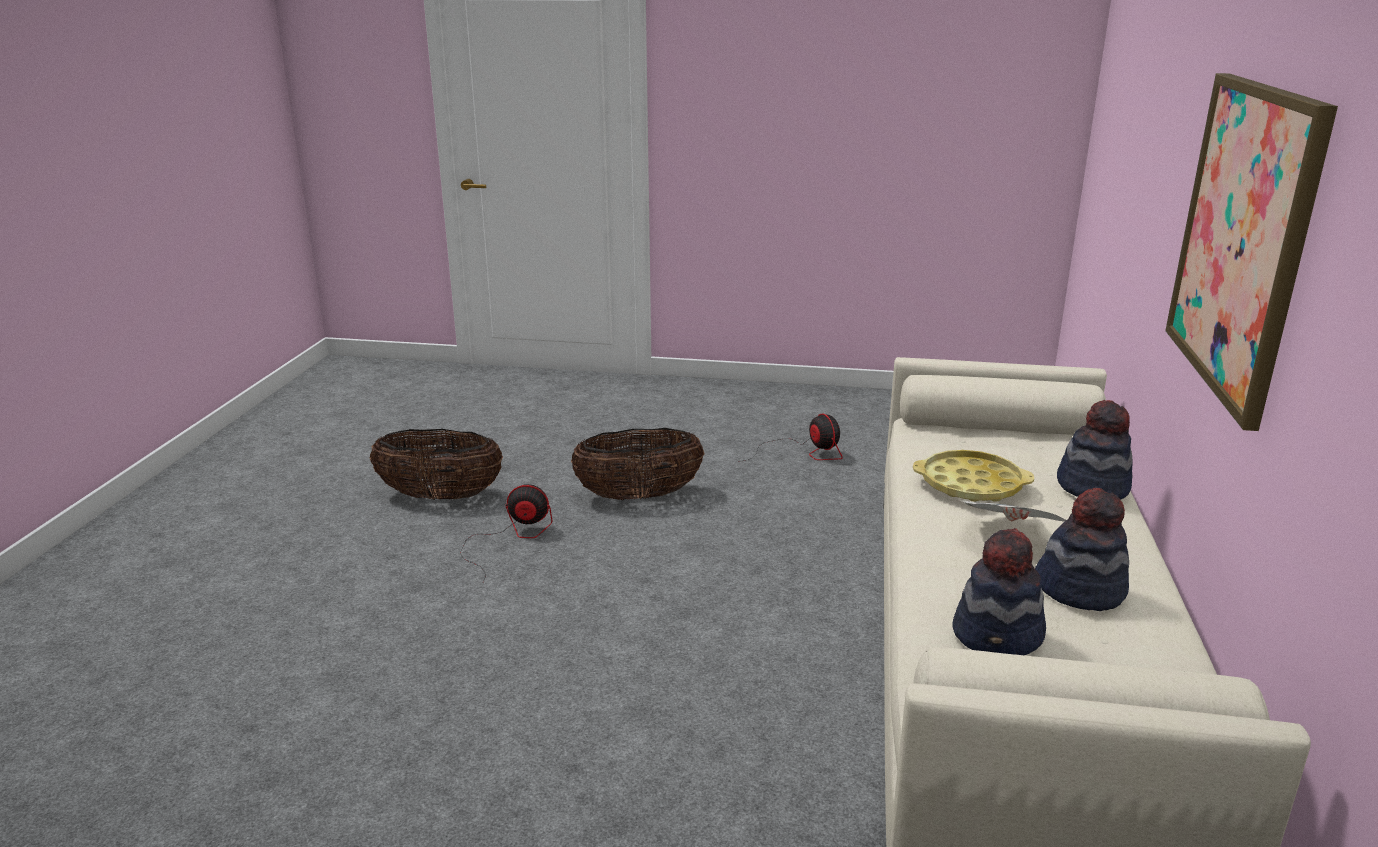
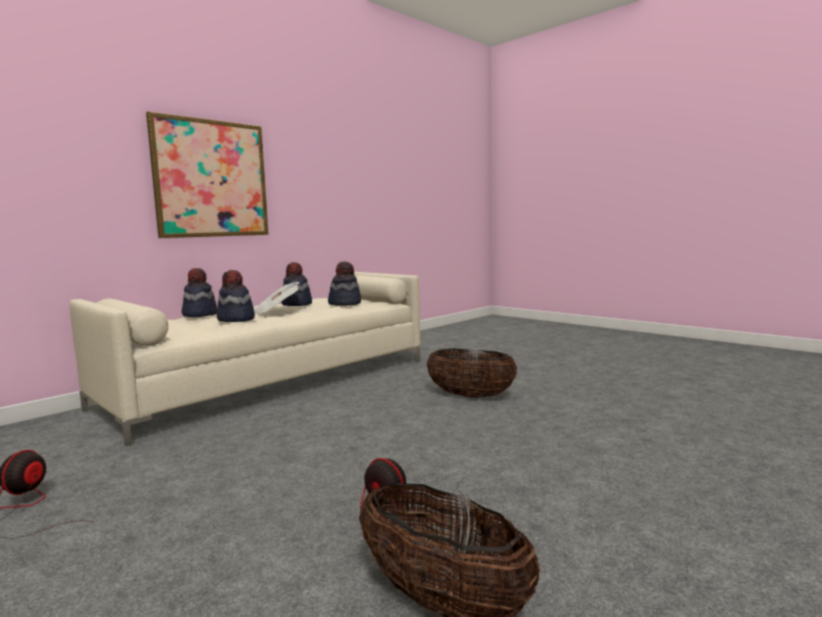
camera: 145 degrees left, 15 degrees down
basket [571,428,704,500] -> basket moved to [426,349,517,397]
yellow tray [913,450,1034,502] -> hat [217,270,255,322]

